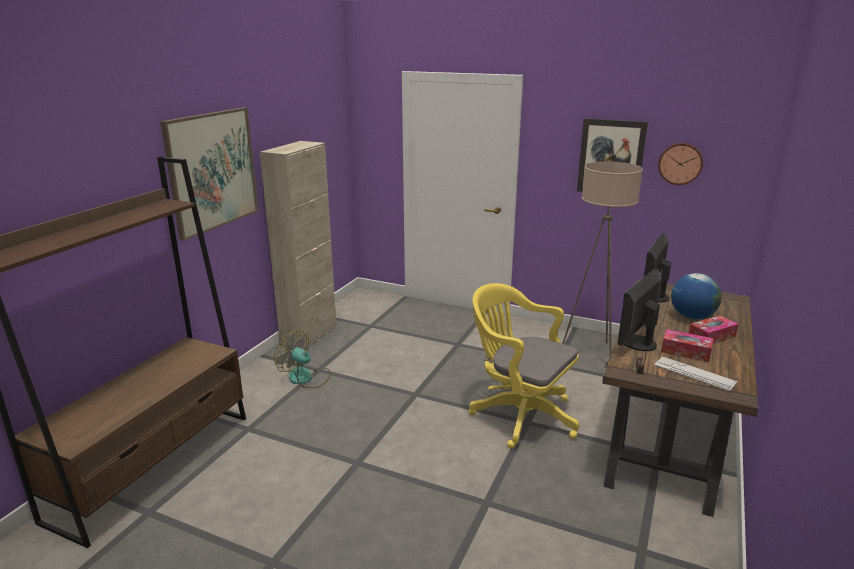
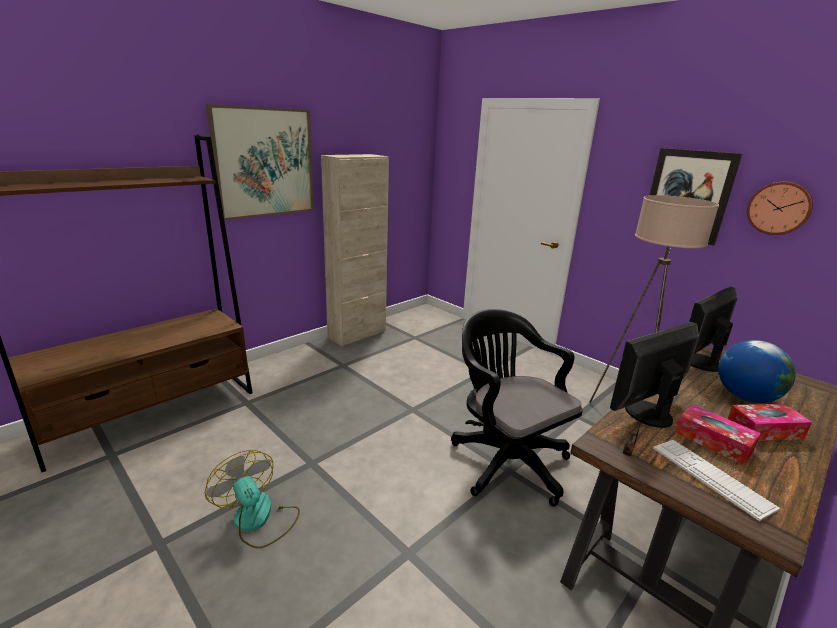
camera: 20 degrees right, 0 degrees up
fan [274,330,331,388] -> fan moved to [205,450,300,549]
yellow office chair [469,283,579,449] -> black office chair [451,309,583,507]

